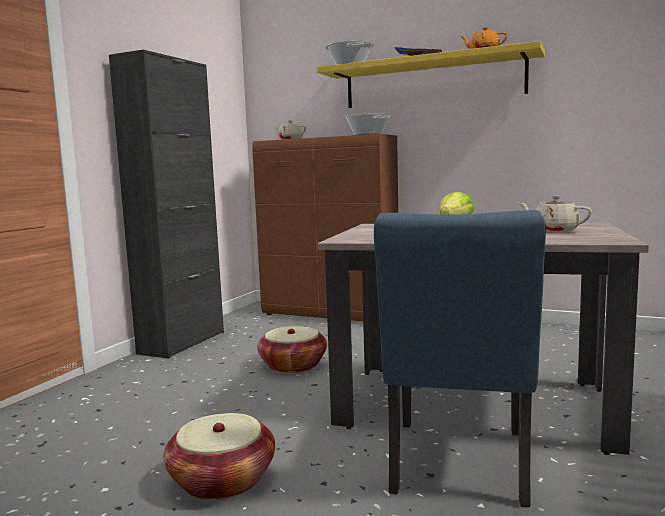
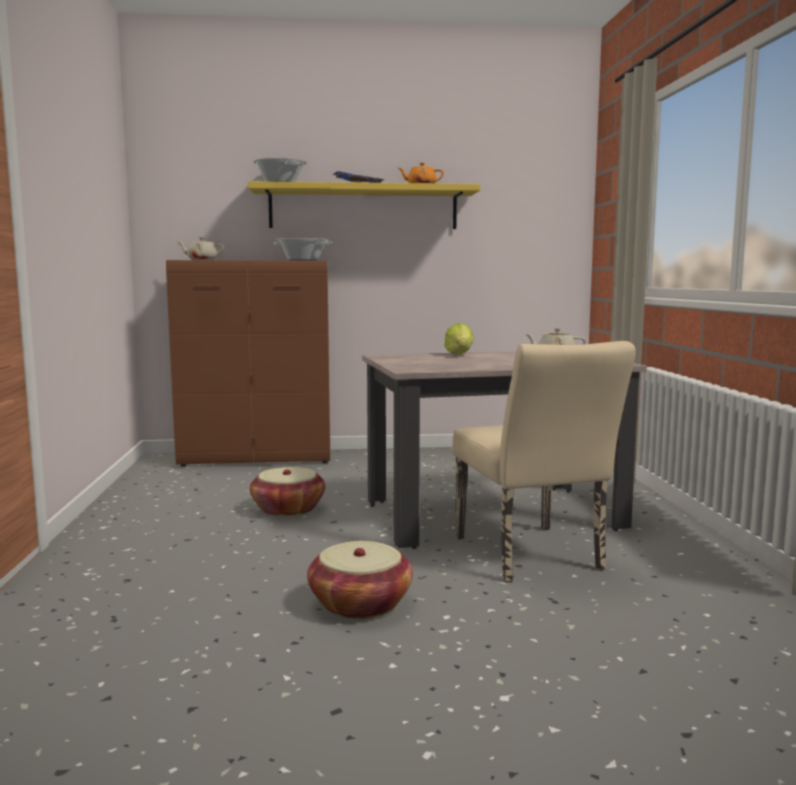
camera: 30 degrees left, 0 degrees up
black cabinet [109,50,224,359] -> none
blue chair [374,210,546,507] -> beige chair [452,341,636,582]

